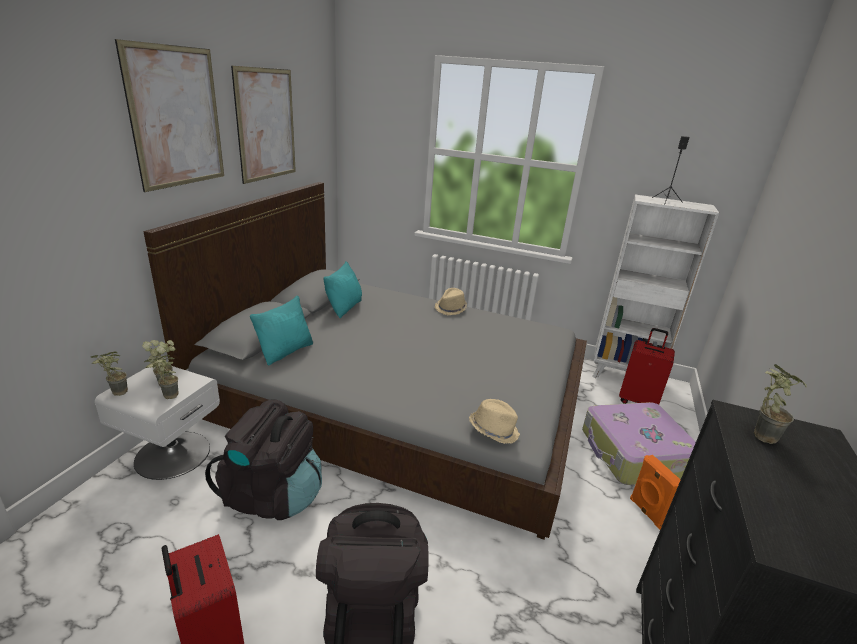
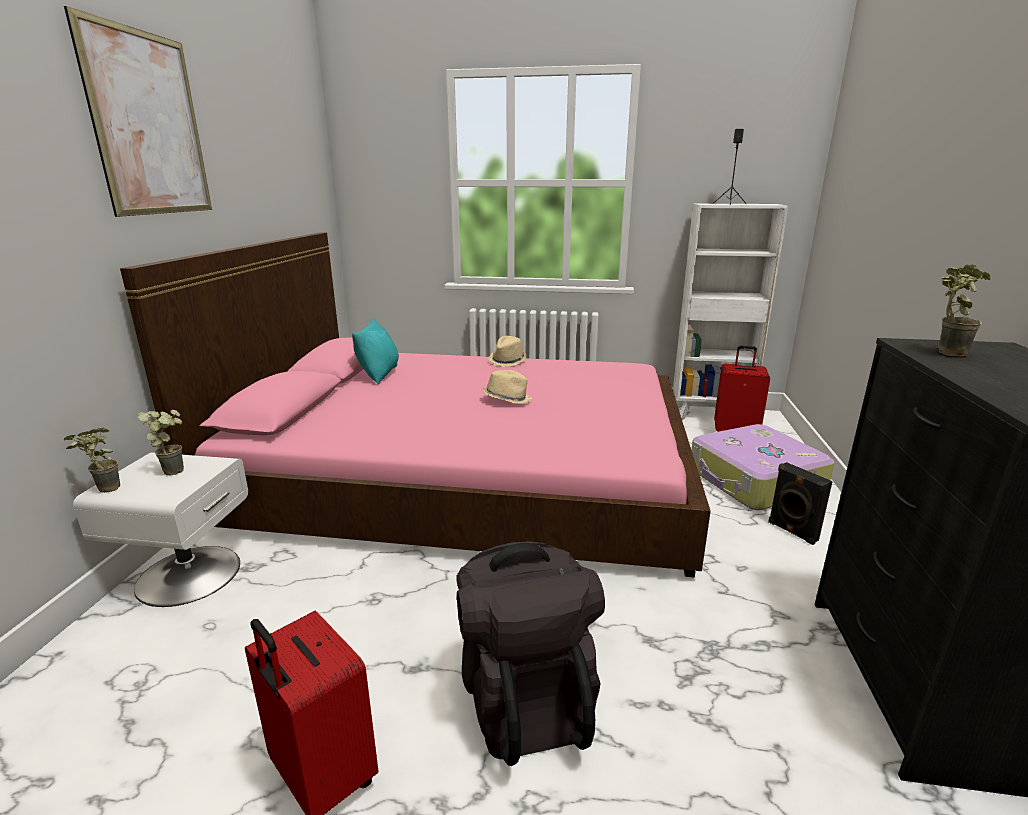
camera: 10 degrees left, 5 degrees down
grey bed [143,182,587,540] -> pink bed [120,232,711,577]
potted plant [144,355,178,399] -> none
black backpack [205,399,322,520] -> none
picture [231,66,296,184] -> none
turquoise pillow [250,296,313,365] -> none
beige hat [469,399,520,444] -> beige hat moved to [482,370,532,404]
orange speaker [630,455,680,529] -> black speaker [768,462,833,545]

